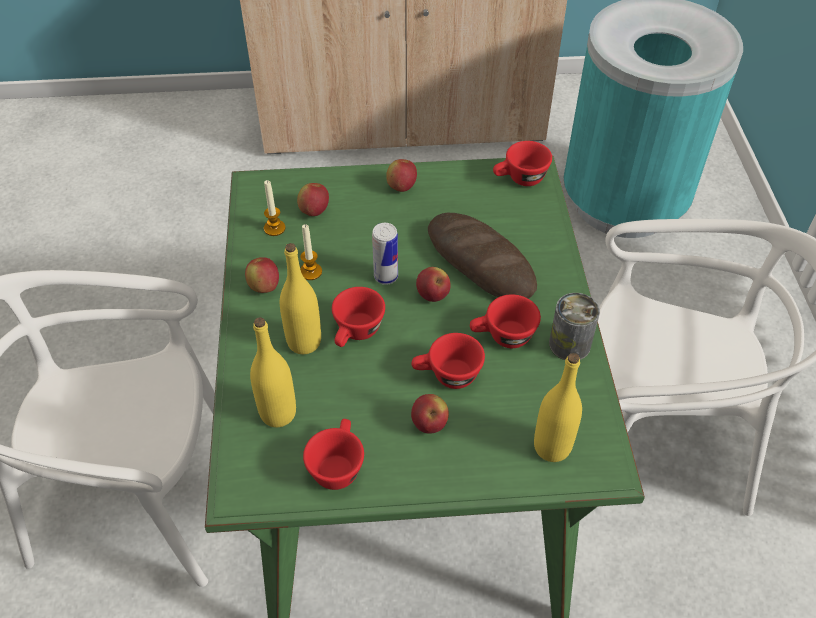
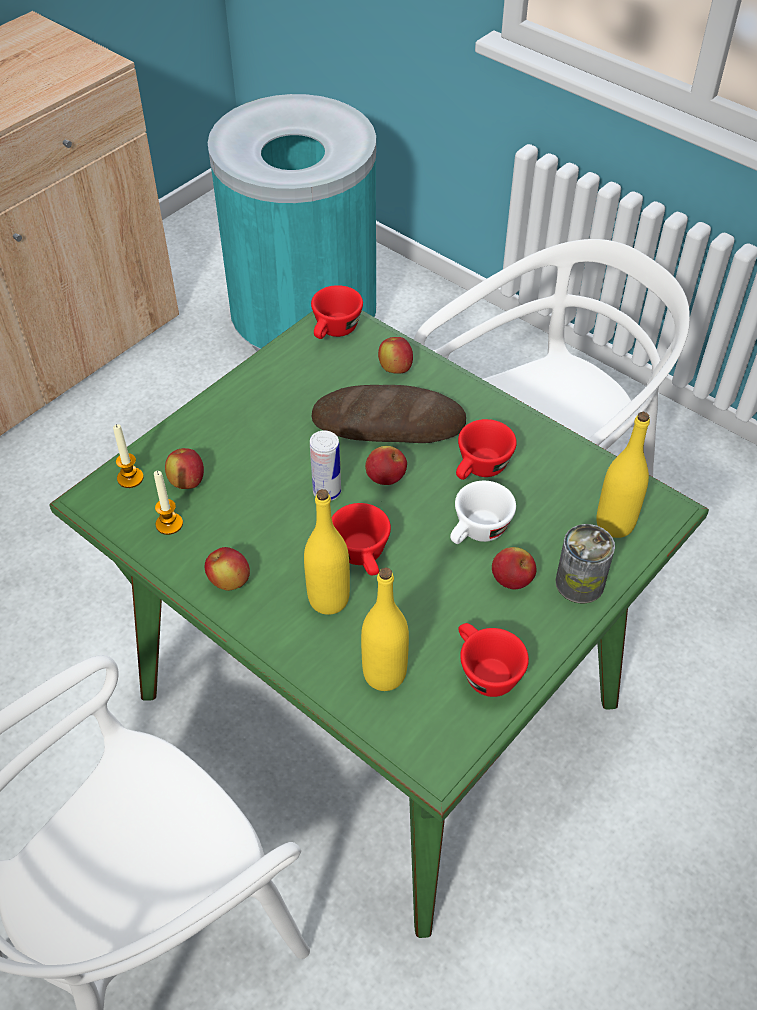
camera: 45 degrees left, 0 degrees up
candle [300,225,322,280] -> candle moved to [113,424,144,488]
apple [386,159,417,192] -> apple moved to [378,337,413,374]
red cup [412,333,485,389] -> white cup [450,481,516,544]
can [549,293,600,360] -> can moved to [556,524,615,604]

